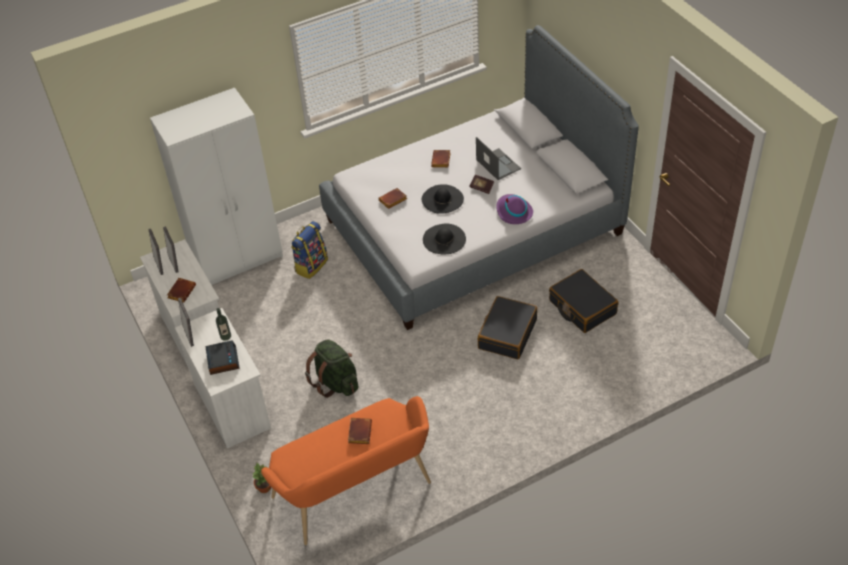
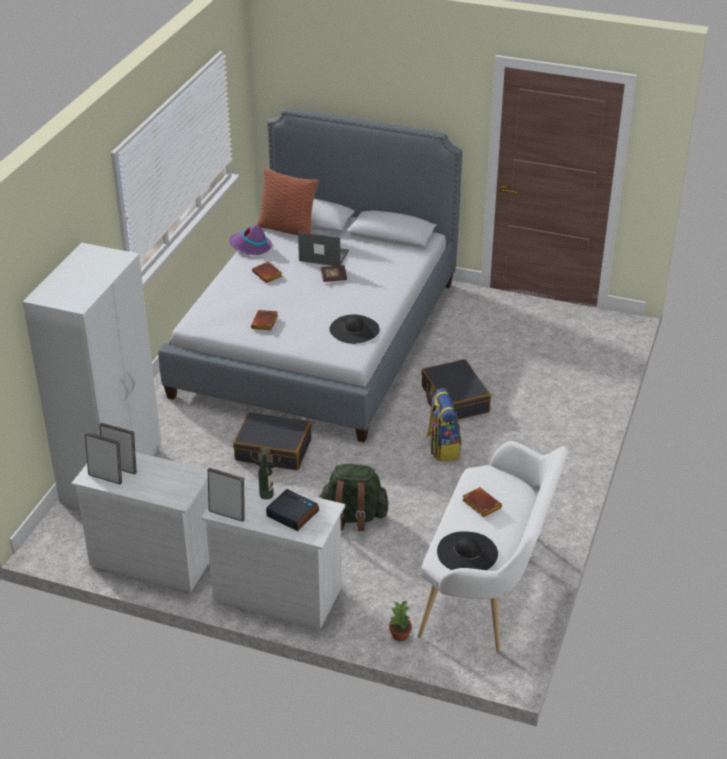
camera: 45 degrees left, 10 degrees down
brown book [167,278,196,303] -> none
orange bench [261,396,431,545] -> white bench [418,441,568,652]
backpack [291,221,328,279] -> backpack moved to [426,388,461,461]
black hat [422,184,464,214] -> black hat moved to [437,531,498,570]
purple hat [496,194,533,224] -> purple hat moved to [229,225,272,255]
black suitcase [549,269,618,333] -> black suitcase moved to [233,412,312,470]
none -> pillow [257,168,319,235]

